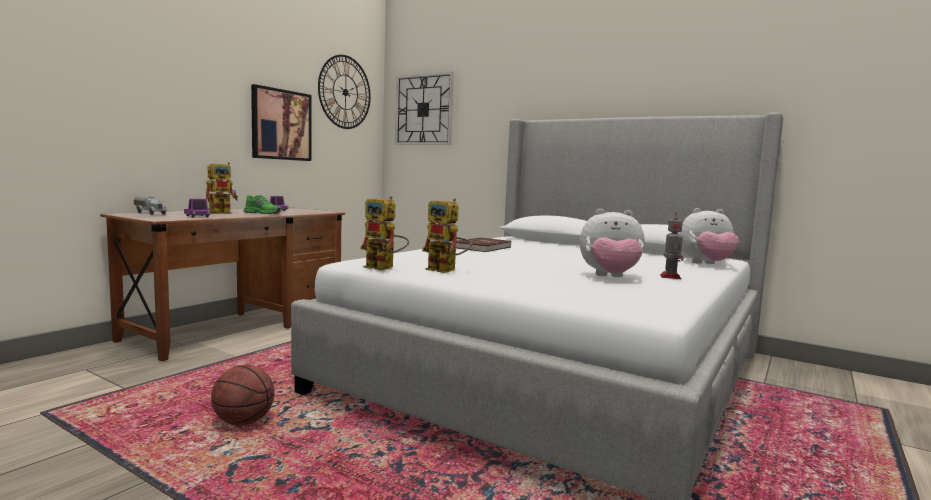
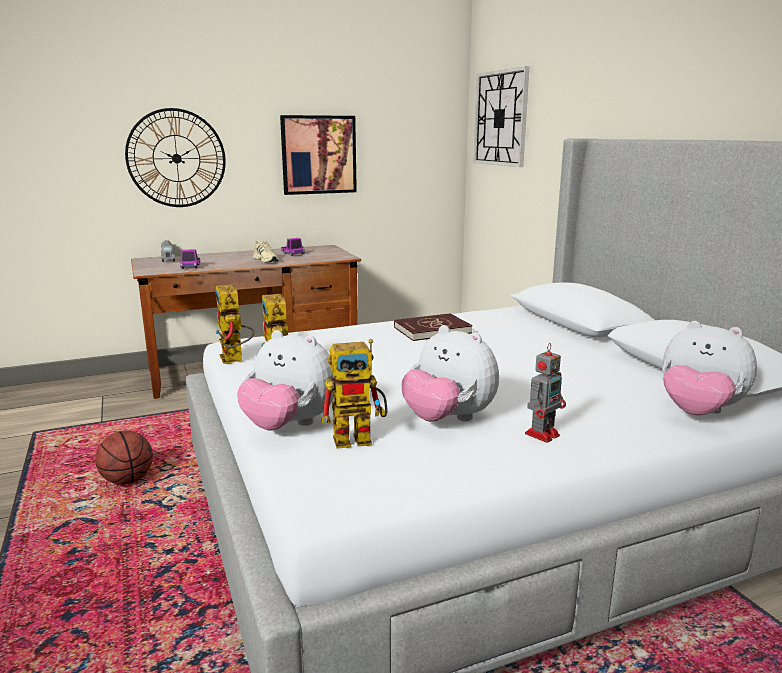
camera: 35 degrees right, 10 degrees up
toy robot [206,162,238,214] -> toy robot moved to [321,339,388,449]
green shoe [244,195,281,214] -> beige shoe [253,240,279,263]
wall clock [318,55,371,129] -> wall clock moved to [125,108,226,207]
none -> plush toy [237,330,334,431]

